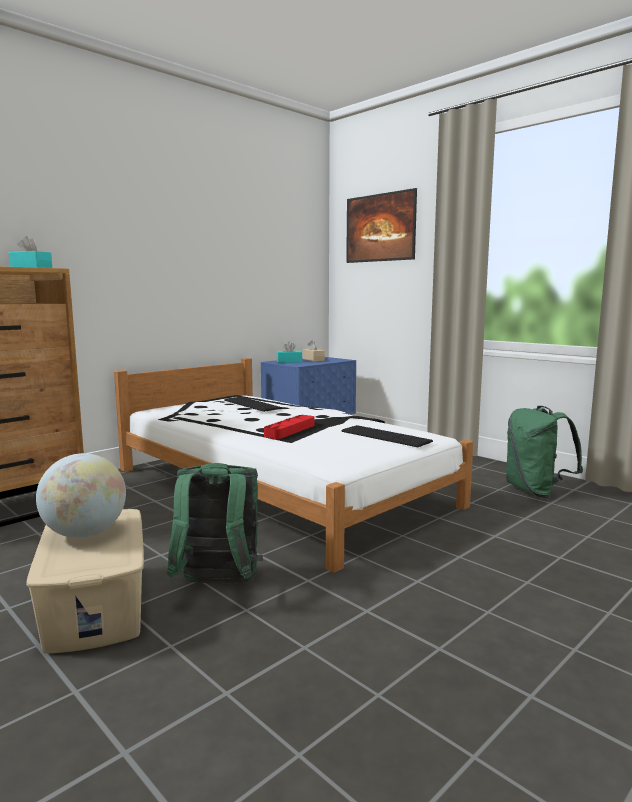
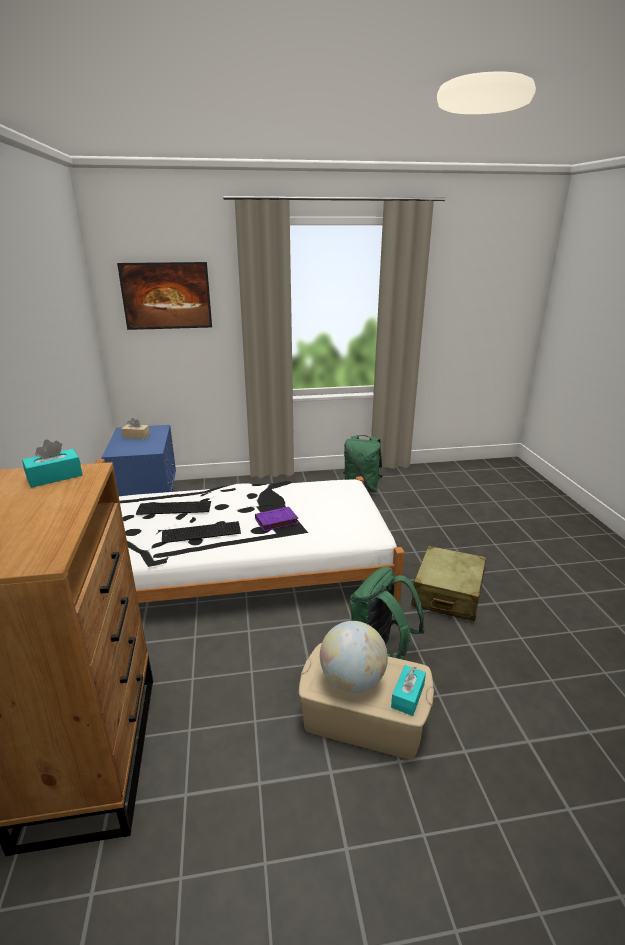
camera: 55 degrees left, 15 degrees up
red tray [264,415,314,439] -> purple book [255,507,298,531]
turquoise tissue box [277,341,302,363] -> turquoise tissue box moved to [391,665,426,716]
keyboard [342,425,433,447] -> keyboard moved to [162,521,241,543]
none -> beige suitcase [411,546,486,621]

